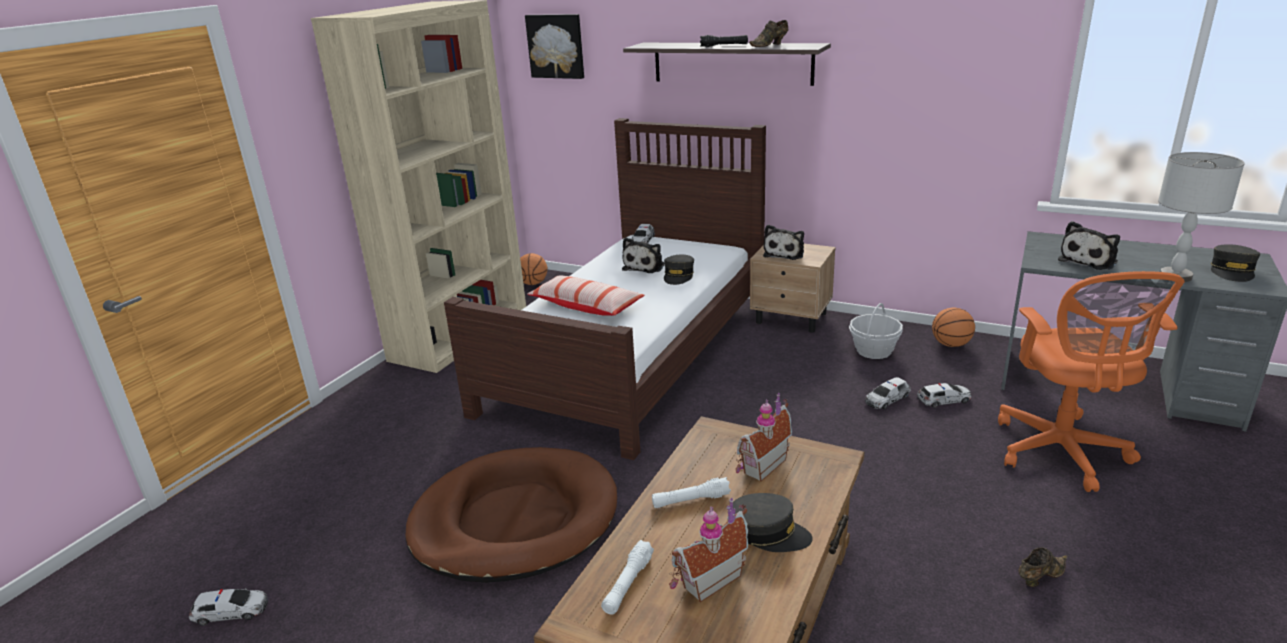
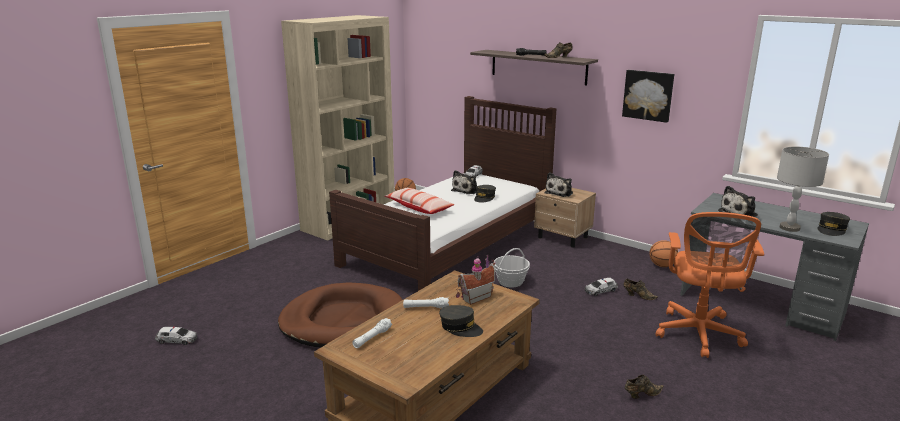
camera: 10 degrees right, 5 degrees down
picture [525,14,584,79] -> picture moved to [622,70,674,123]
toy house [669,498,748,603] -> none
basket [849,303,903,359] -> basket moved to [493,248,530,288]
toy car [917,383,972,408] -> brown shoe [623,279,658,300]

